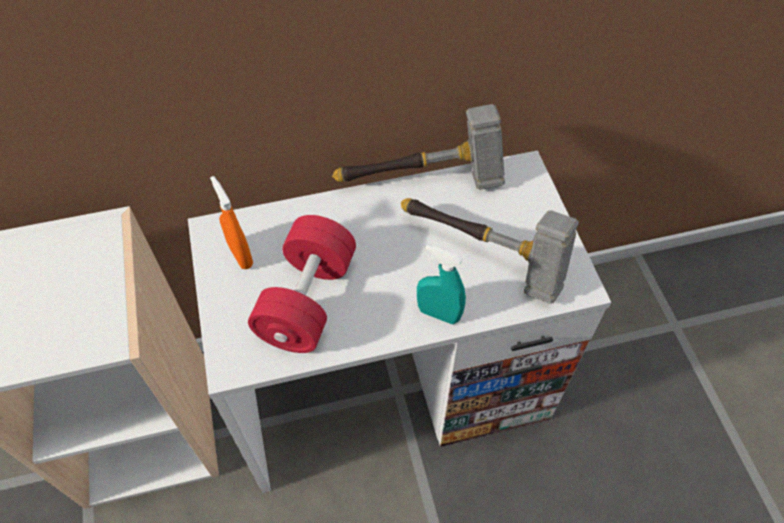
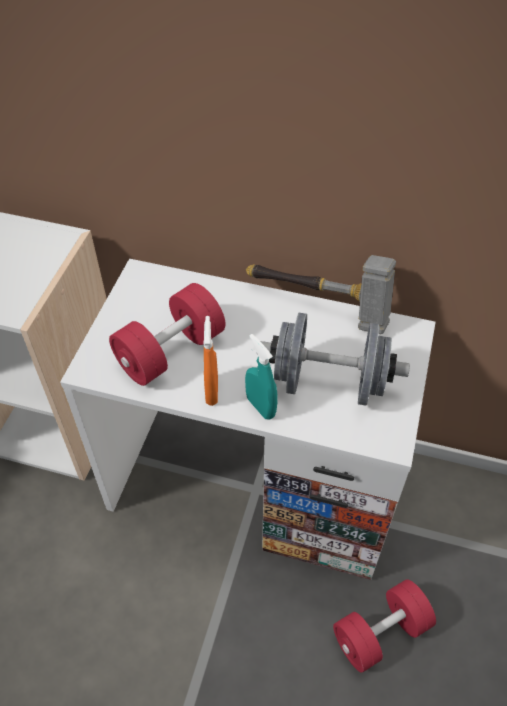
camera: 30 degrees right, 5 degrees down
orange spray bottle [210,176,253,269] -> orange spray bottle moved to [203,316,218,406]
hammer [401,198,579,304] -> grey dumbbell [260,313,410,405]
none -> red dumbbell [333,579,436,673]

